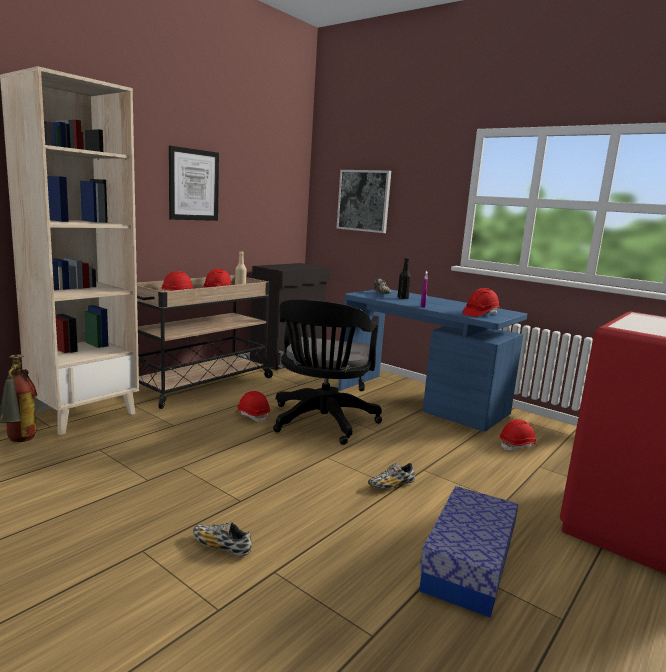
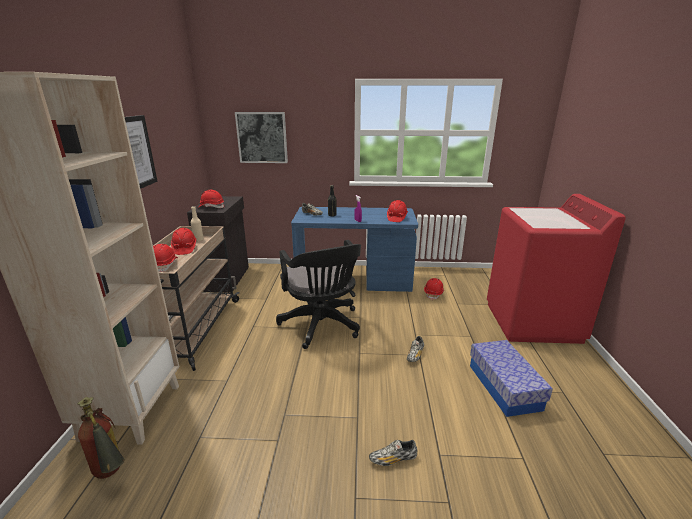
camera: 35 degrees left, 10 degrees up
red hard hat [235,391,270,422] -> red hard hat moved to [198,190,225,208]

